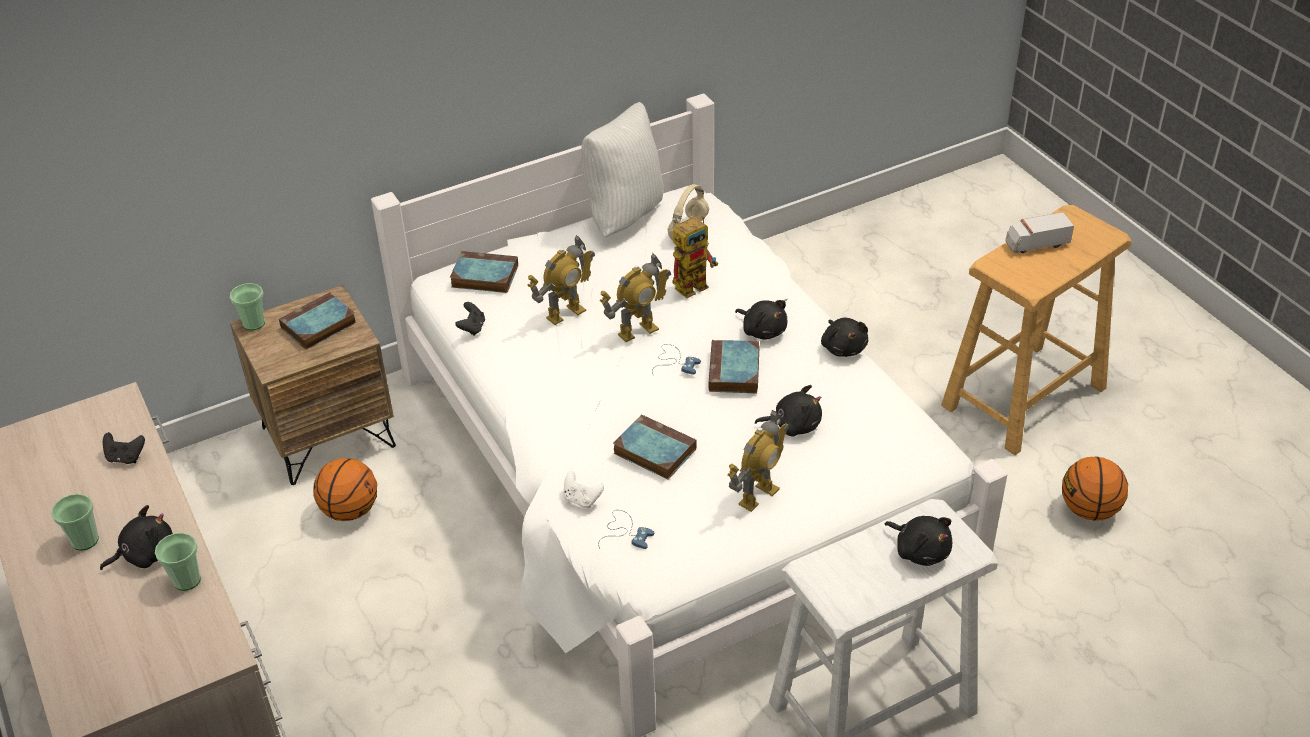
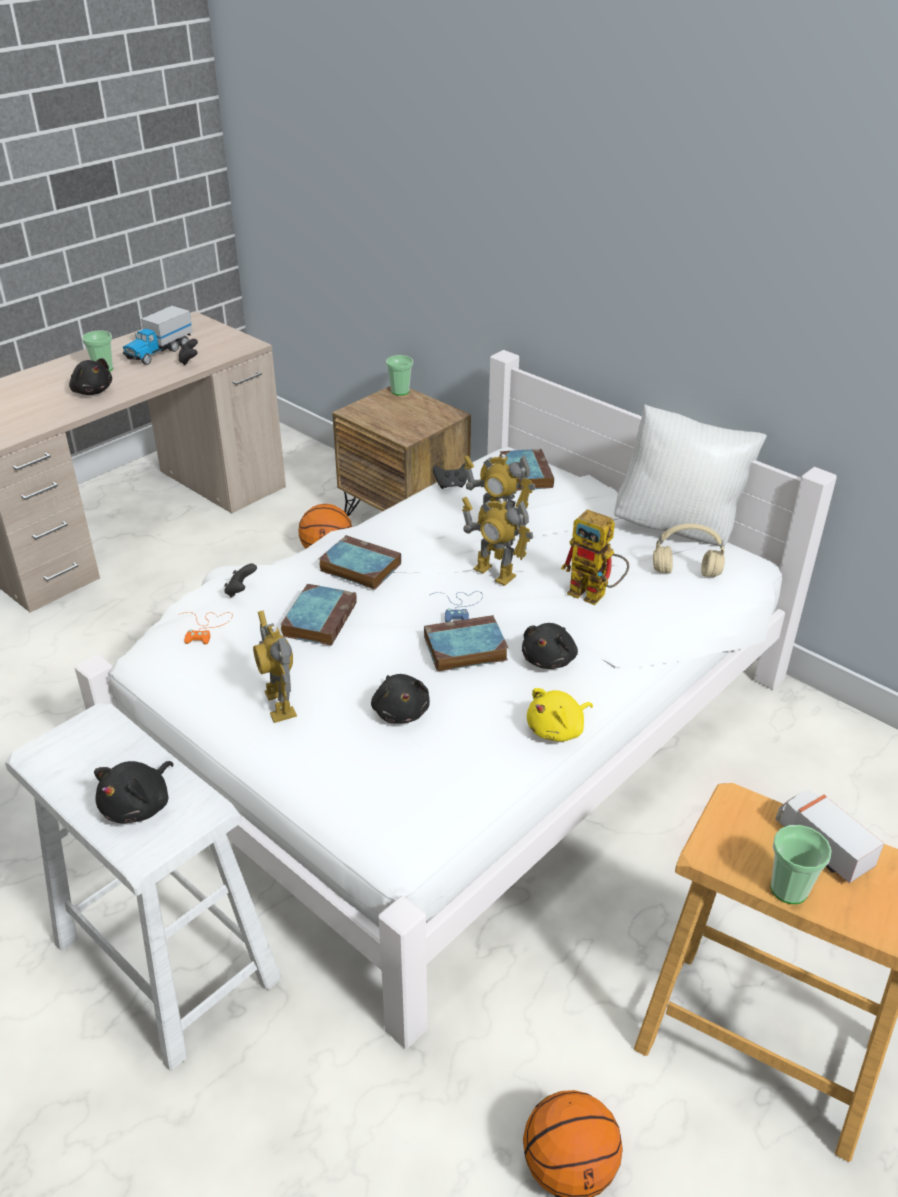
camera: 70 degrees right, 5 degrees down
cup [155,533,201,591] -> cup moved to [771,825,832,904]
book [279,292,357,350] -> book moved to [319,535,401,590]
white game controller [564,471,604,508] -> black game controller [224,564,257,597]
blue game controller [598,510,654,549] -> orange game controller [178,612,232,645]
toy robot [727,410,789,512] -> toy robot turned 45 degrees clockwise [253,610,297,723]
black plush toy [821,318,868,357] -> yellow plush toy [527,688,593,742]
none -> toy truck [123,306,192,365]

